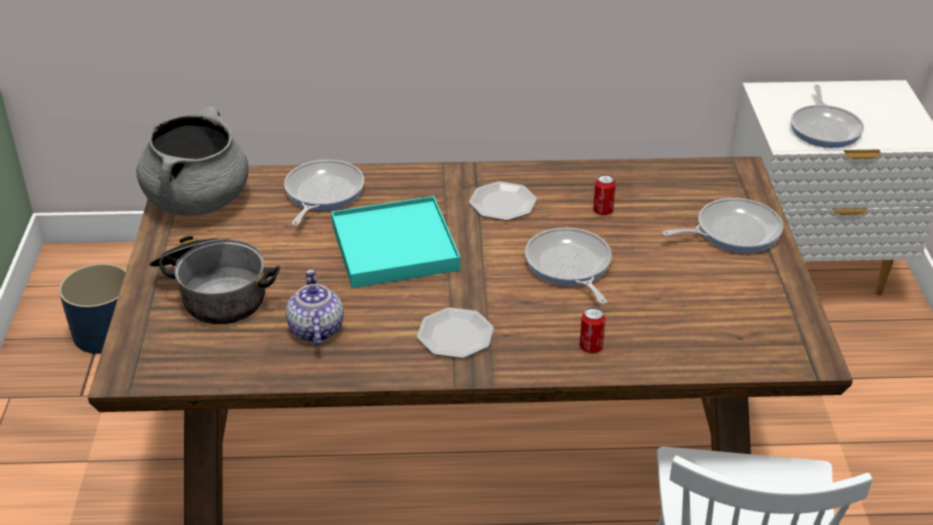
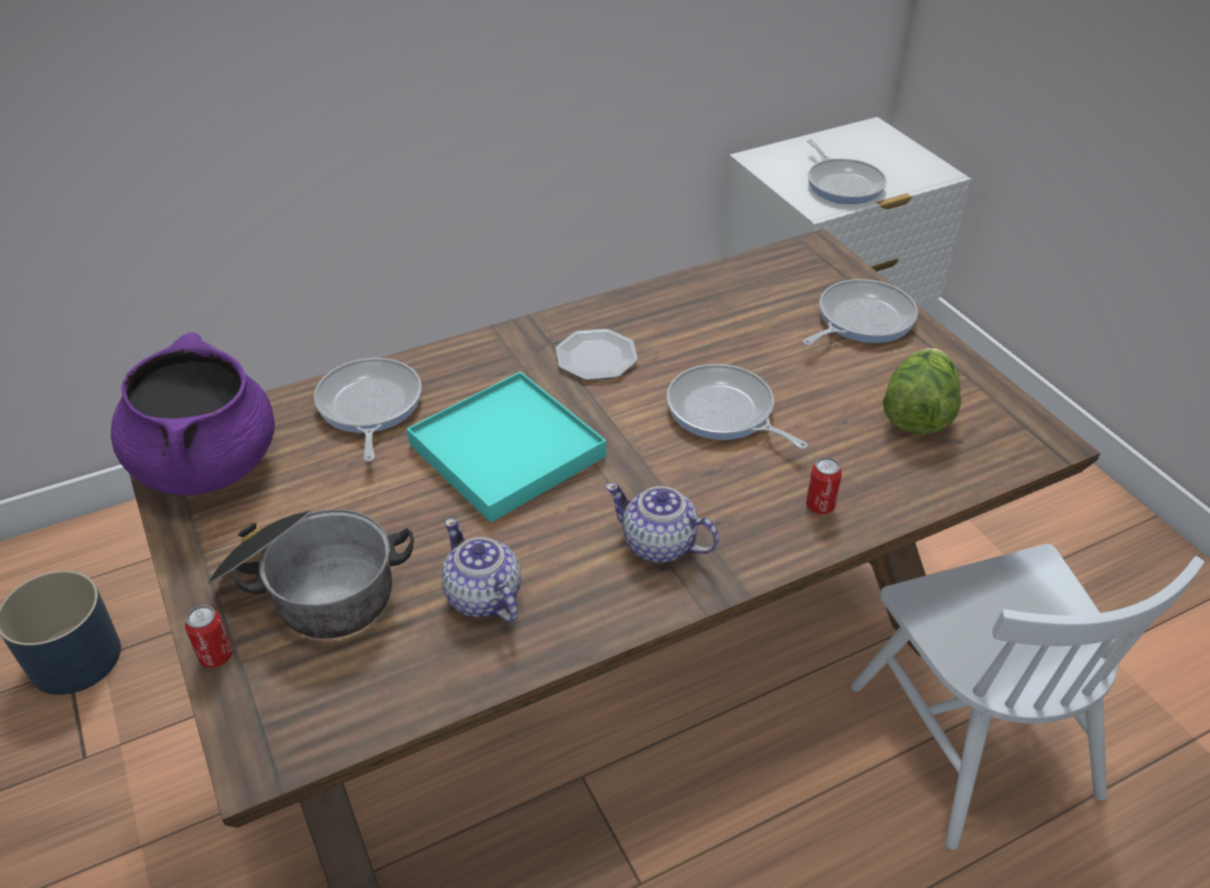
camera: 25 degrees left, 5 degrees up
grey cooking pot [136,107,249,216] -> purple cooking pot [111,332,275,495]
plate [417,307,494,359] -> teapot [605,483,719,563]
can [593,174,616,215] -> can moved to [185,605,233,668]
none -> lettuce [883,348,961,434]

